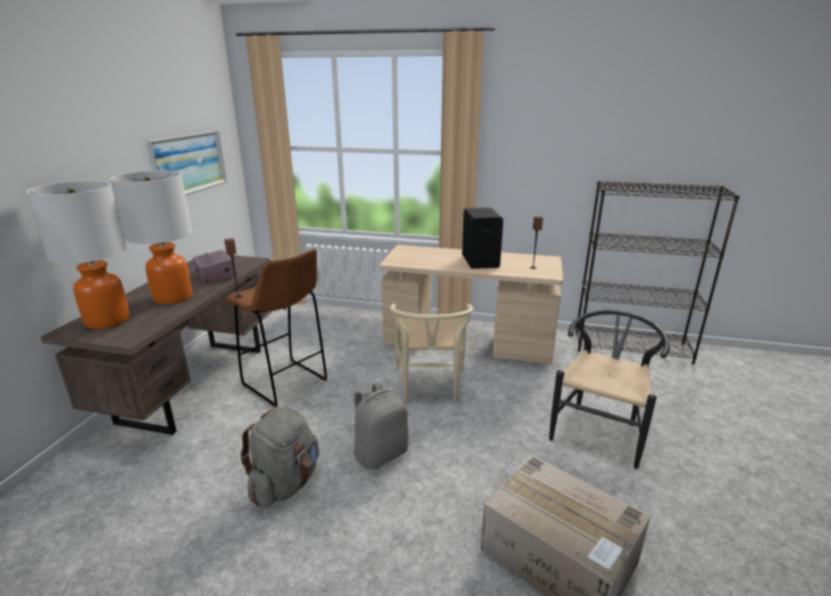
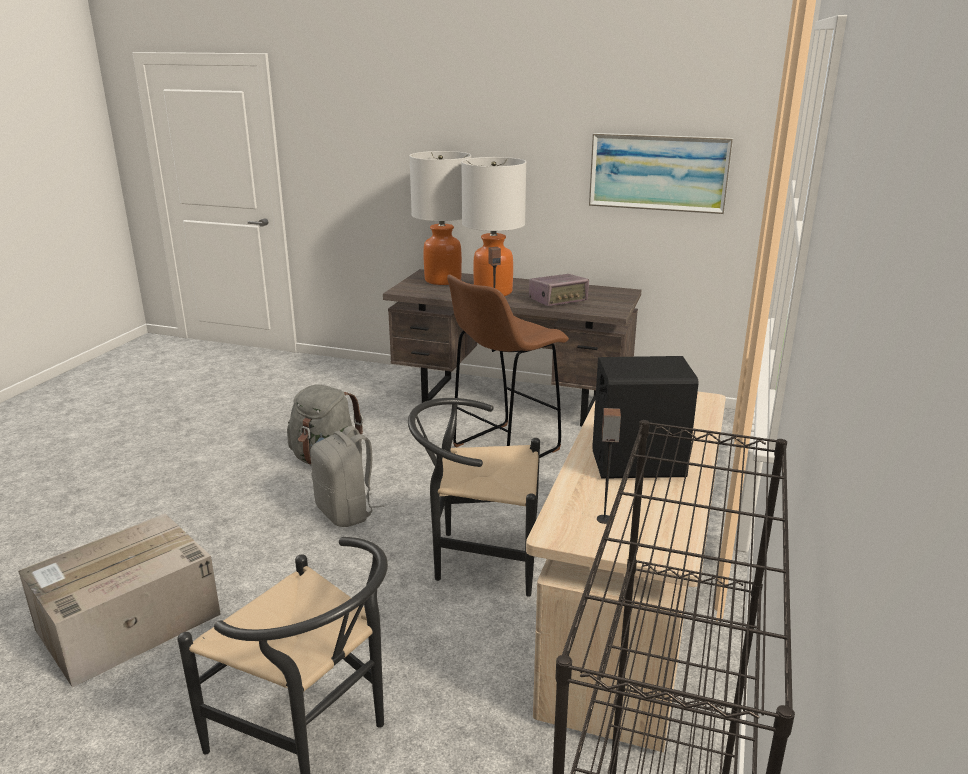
camera: 95 degrees right, 0 degrees up
beige chair [390,304,474,402] -> black chair [408,398,540,597]

